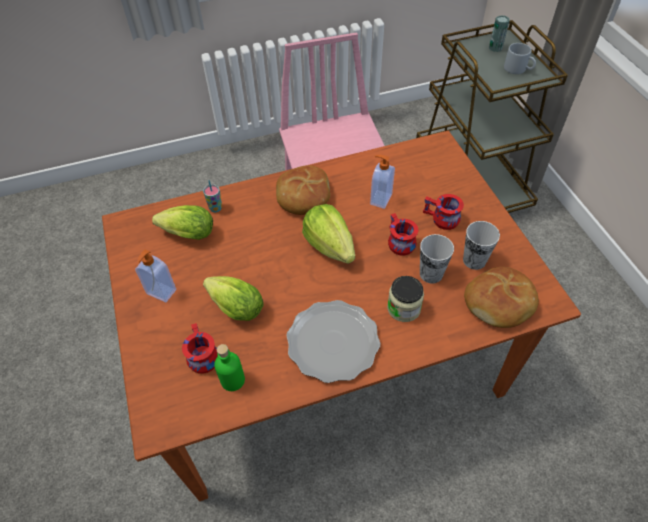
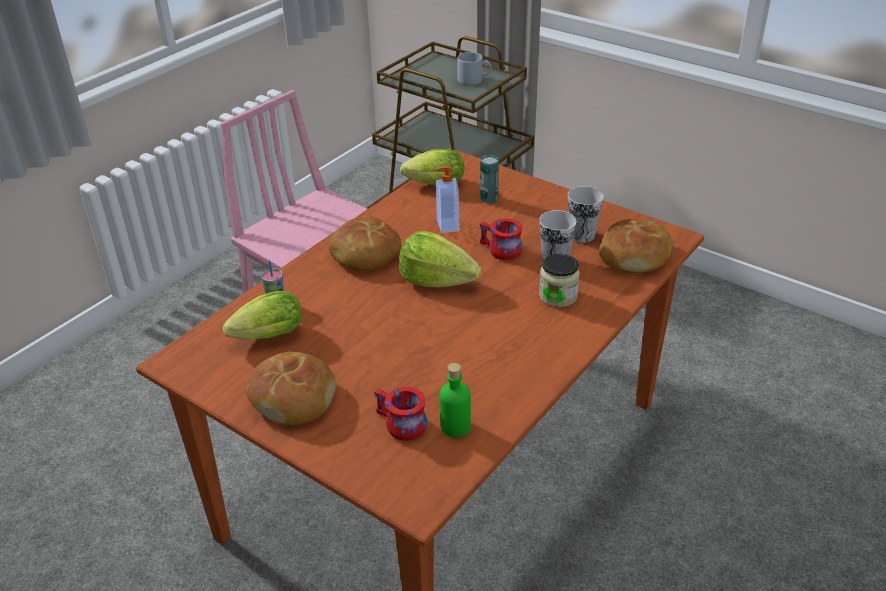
camera: 35 degrees left, 15 degrees down
soap dispenser [135,250,176,302] -> bread [245,352,336,425]
lettuce [203,276,263,321] -> lettuce moved to [400,149,464,185]
plate [286,300,380,383] -> none
red mug [423,194,464,230] -> none
can [489,16,510,52] -> can moved to [480,155,499,204]

